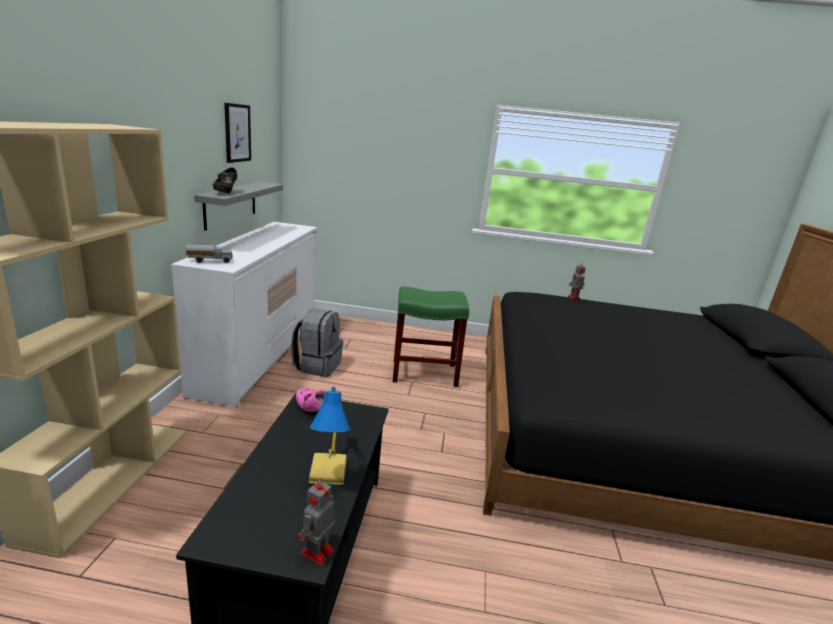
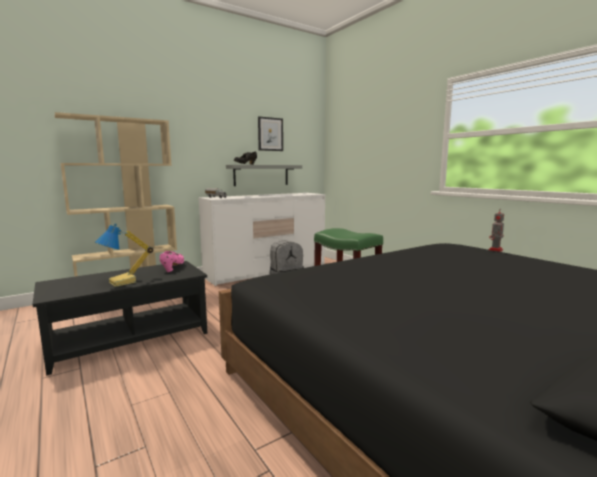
camera: 50 degrees right, 10 degrees down
toy robot [297,478,335,565] -> none

